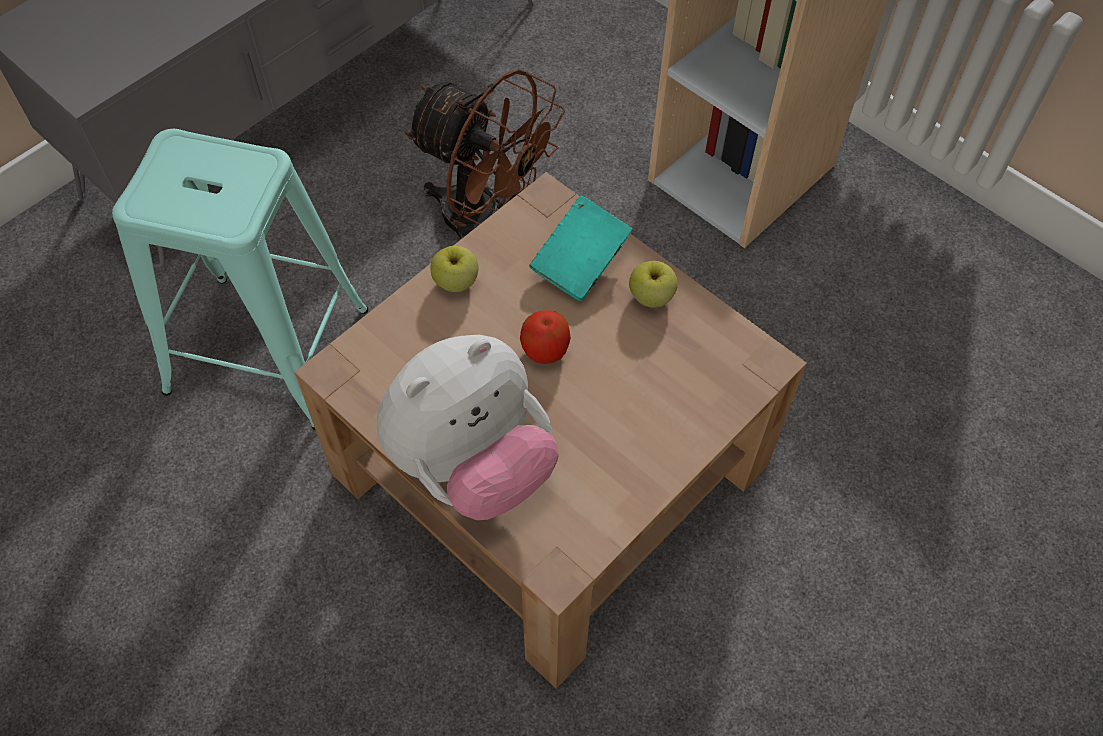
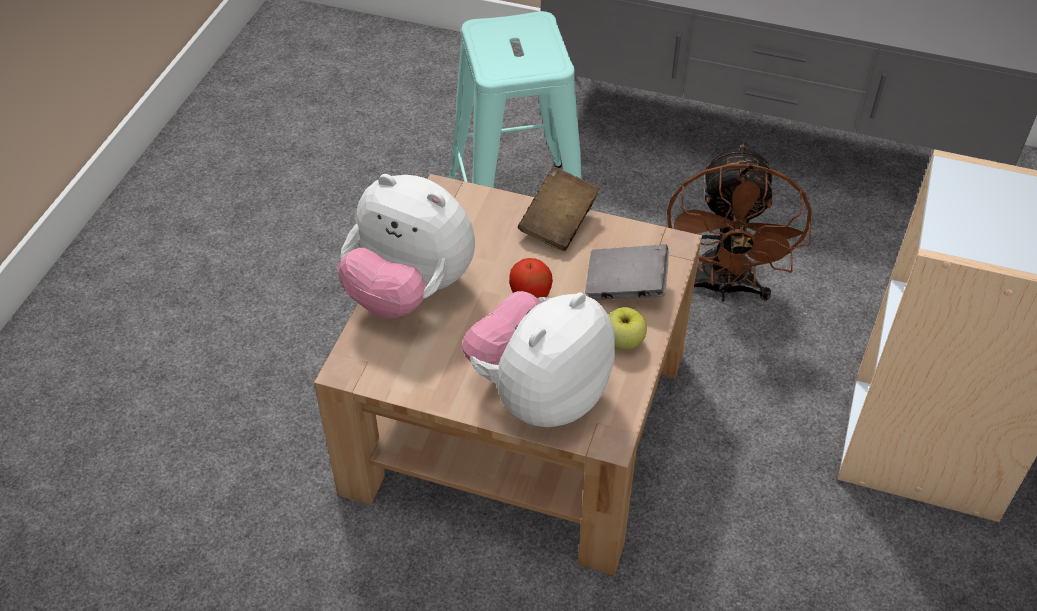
camera: 65 degrees right, 10 degrees down
apple [431,246,478,292] -> brown book [518,167,600,251]
turquoise book [529,196,632,301] -> grey book [585,244,669,300]
none -> plush toy [462,291,615,427]

